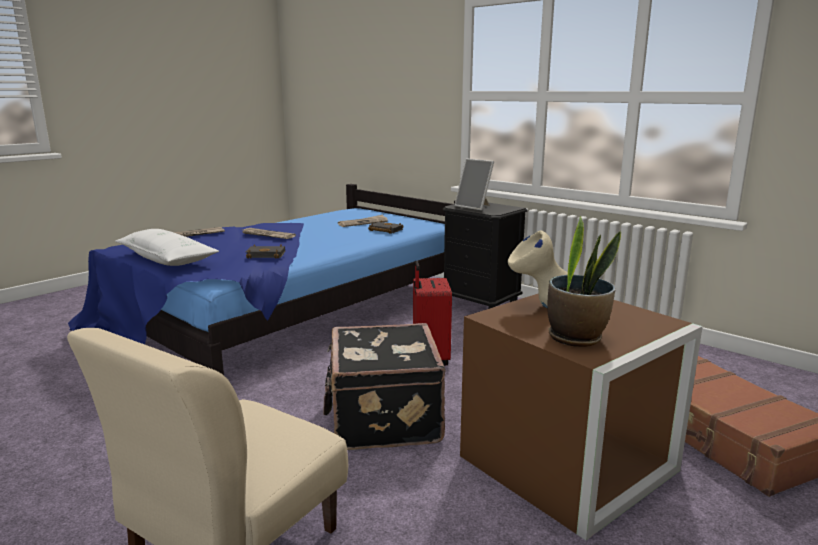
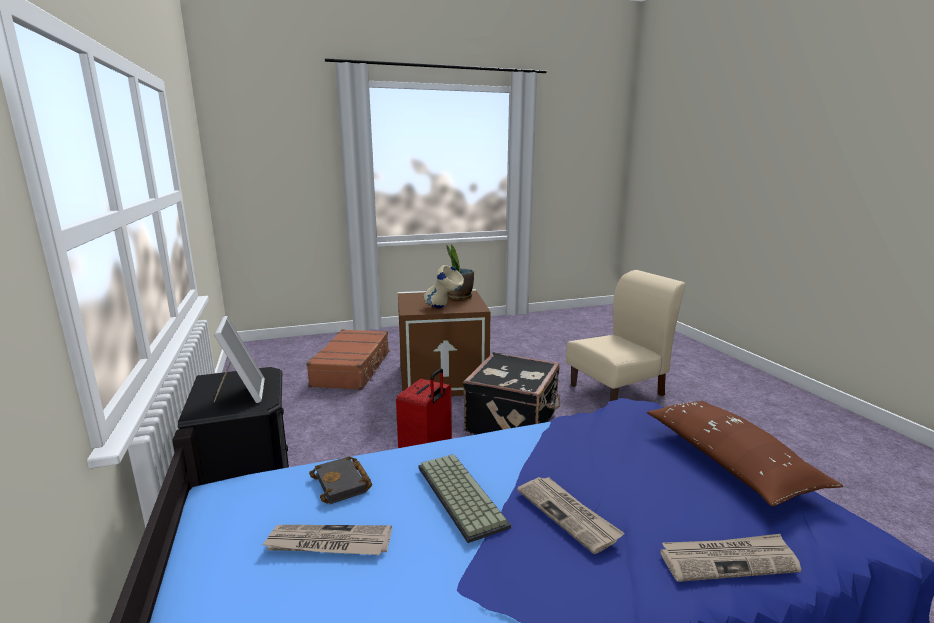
camera: 150 degrees left, 0 degrees up
white pillow [115,229,219,266] -> brown pillow [647,401,844,506]
black book [246,244,285,259] -> none
none -> keyboard [418,454,511,543]

